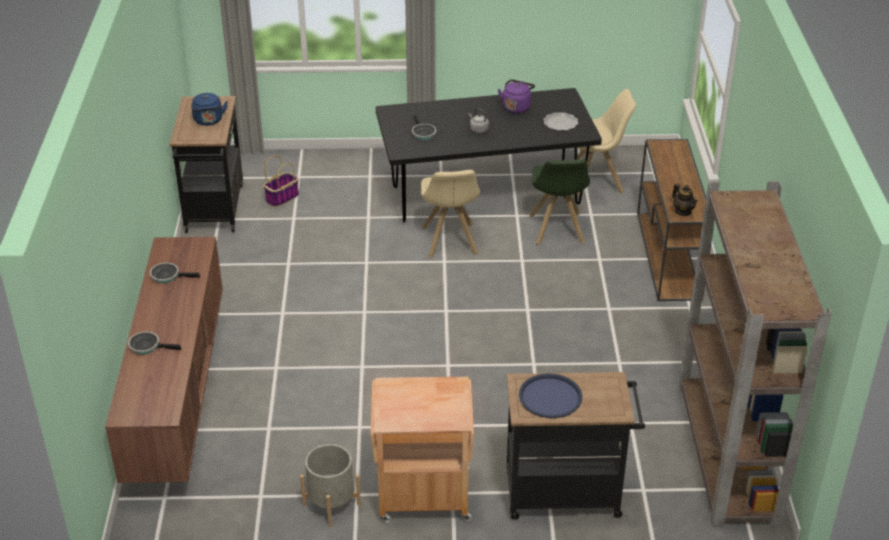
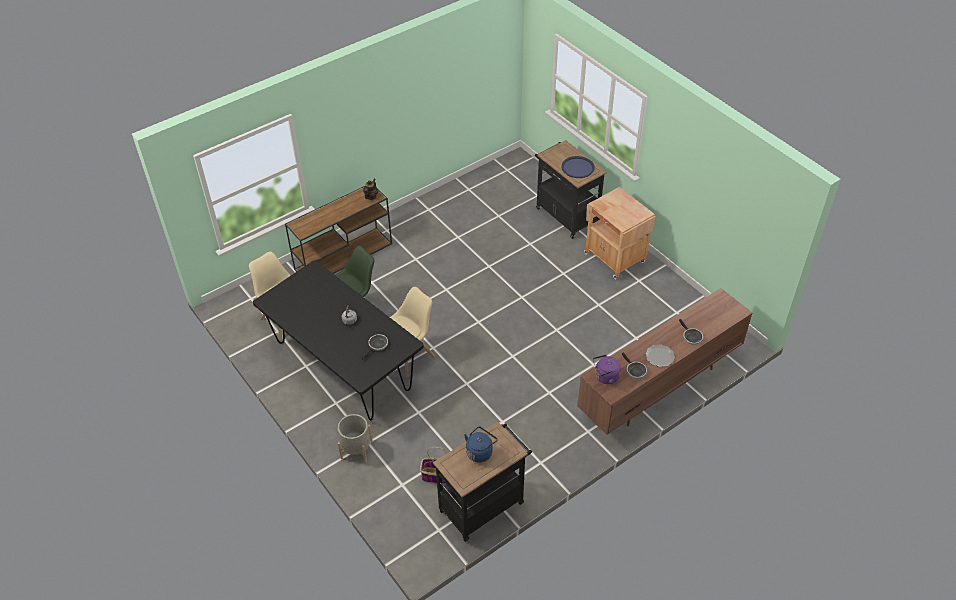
camera: 125 degrees left, 10 degrees up
grey planter [300,444,361,527] -> grey planter moved to [338,414,373,462]
purple kettle [498,79,535,114] -> purple kettle moved to [593,355,621,384]
plate [543,112,578,131] -> plate moved to [645,344,675,367]
brown bookcase [679,181,831,527] -> none

